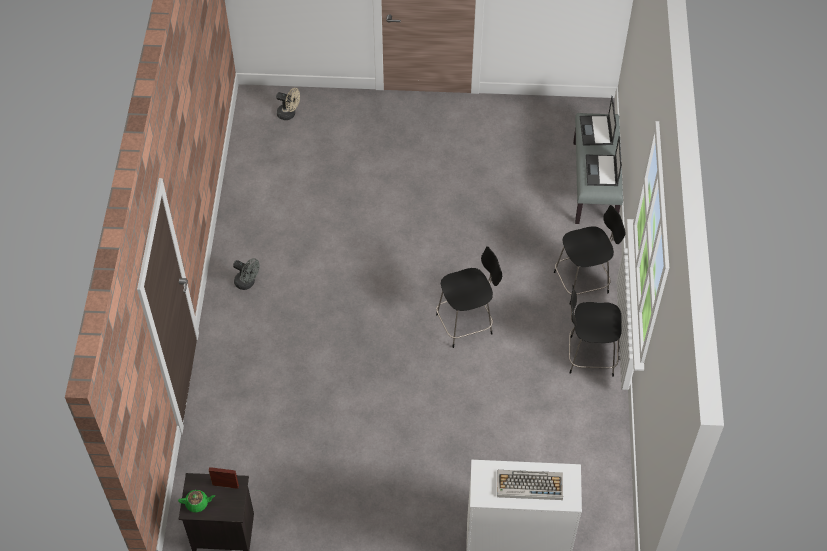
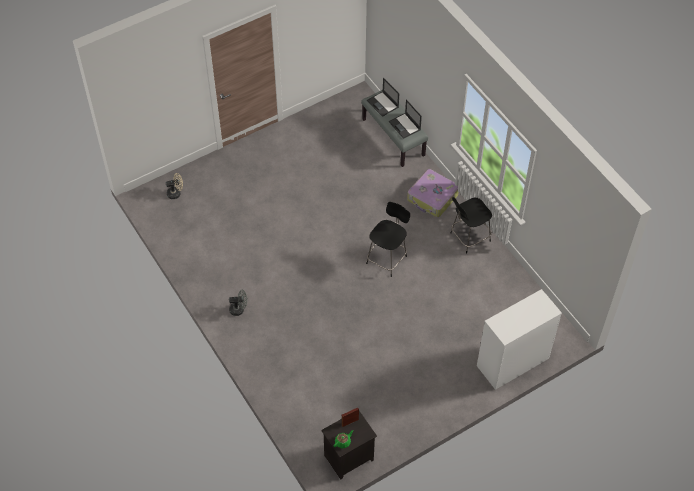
camera: 35 degrees left, 0 degrees up
keyboard [497,470,563,500] -> none
black chair [554,205,625,305] -> suitcase [407,169,459,217]

